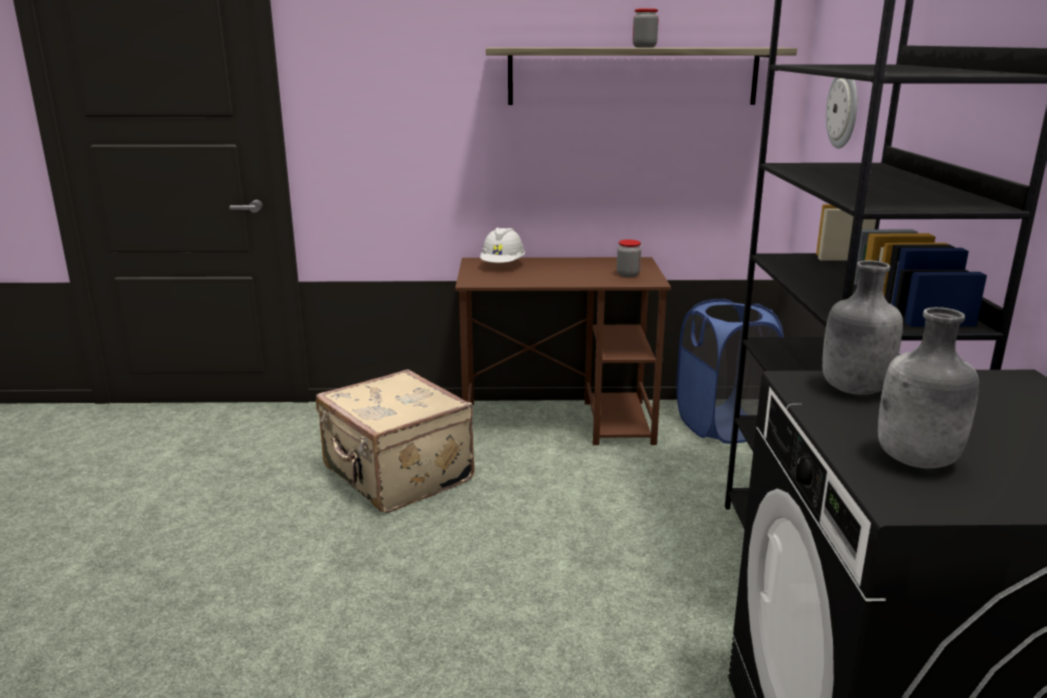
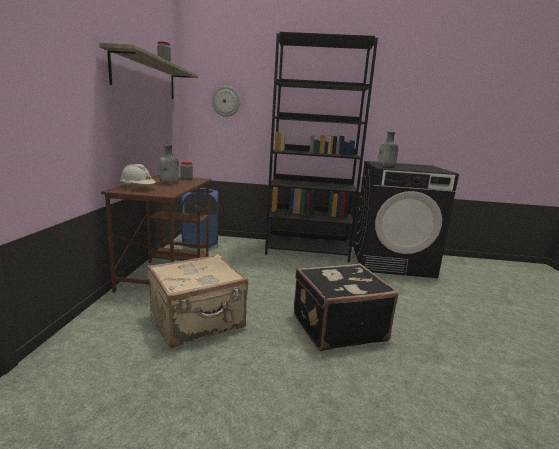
camera: 85 degrees left, 5 degrees down
grey bottle [878,307,979,468] -> grey bottle moved to [158,145,179,184]
none -> black suitcase [294,263,399,352]

